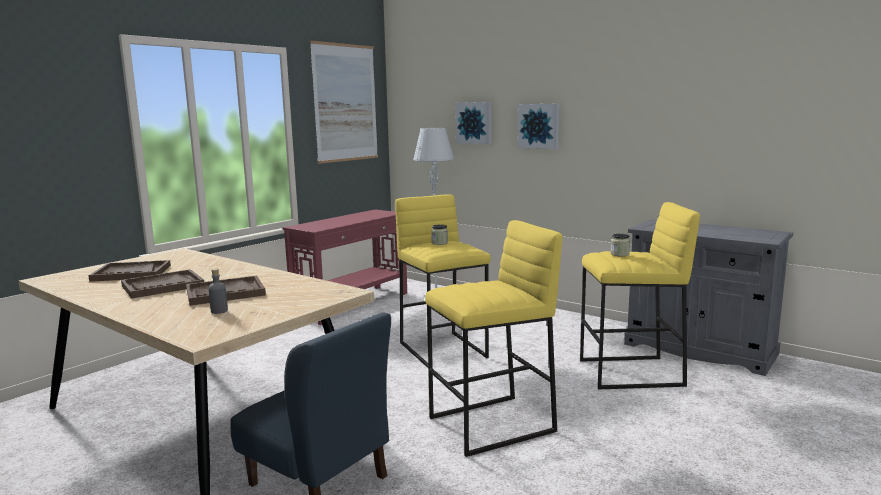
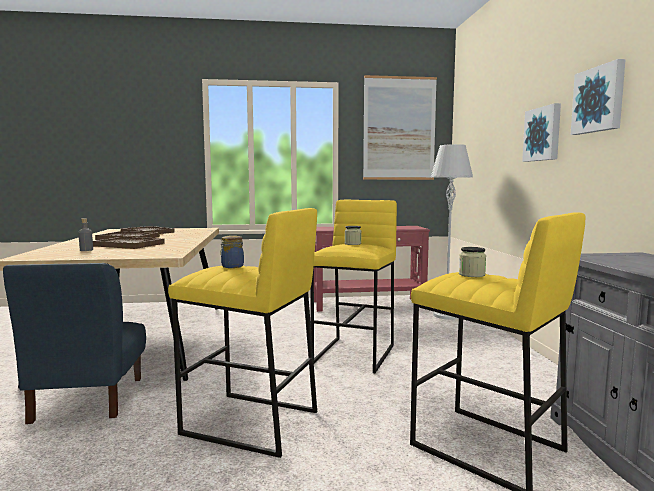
camera: 45 degrees right, 5 degrees down
picture [455,102,492,144] -> picture moved to [571,59,626,135]
none -> jar [220,235,244,268]

